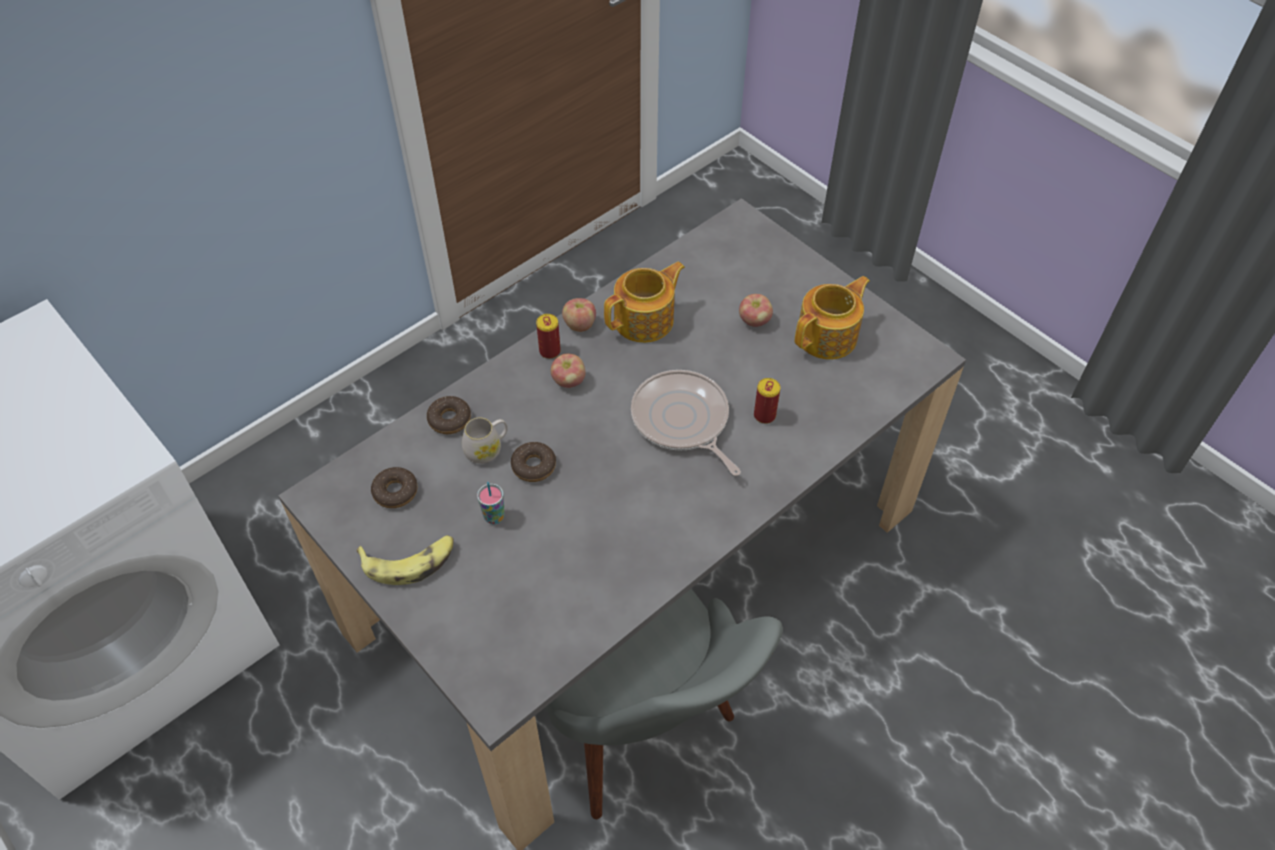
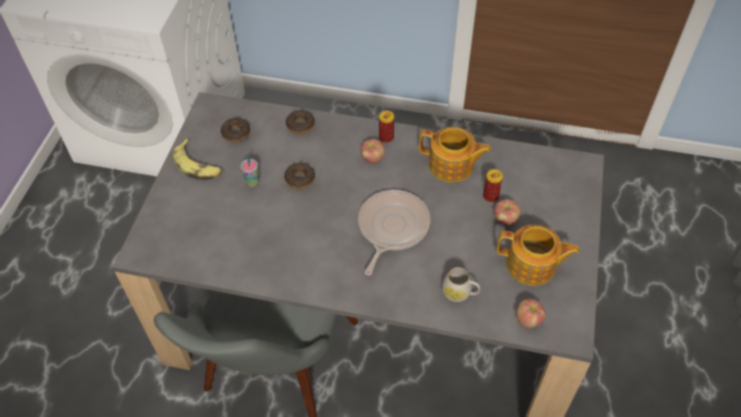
camera: 55 degrees right, 0 degrees up
white mug [462,417,508,464] -> white mug moved to [442,267,480,302]
apple [562,298,596,332] -> apple moved to [516,299,545,328]
can [754,378,780,424] -> can moved to [483,169,503,202]

